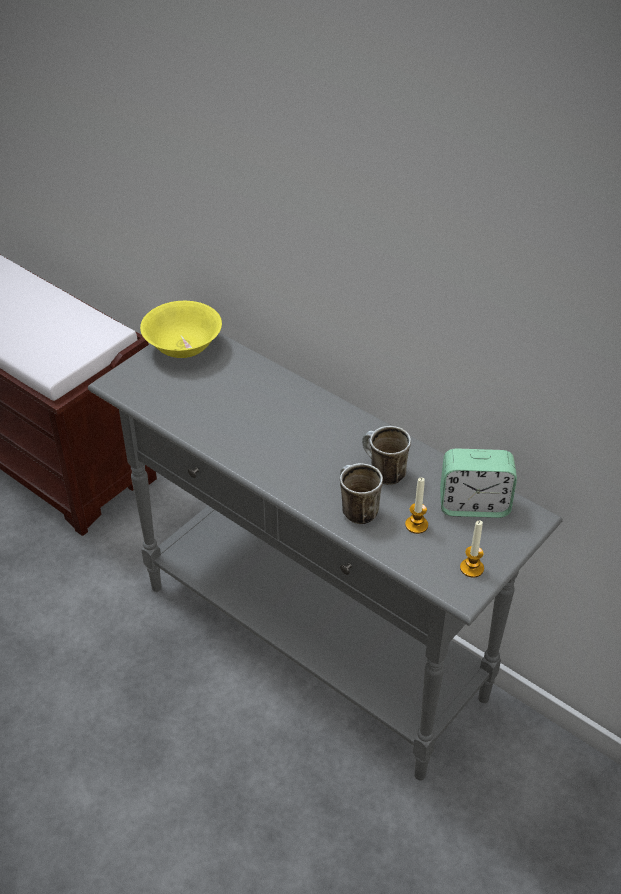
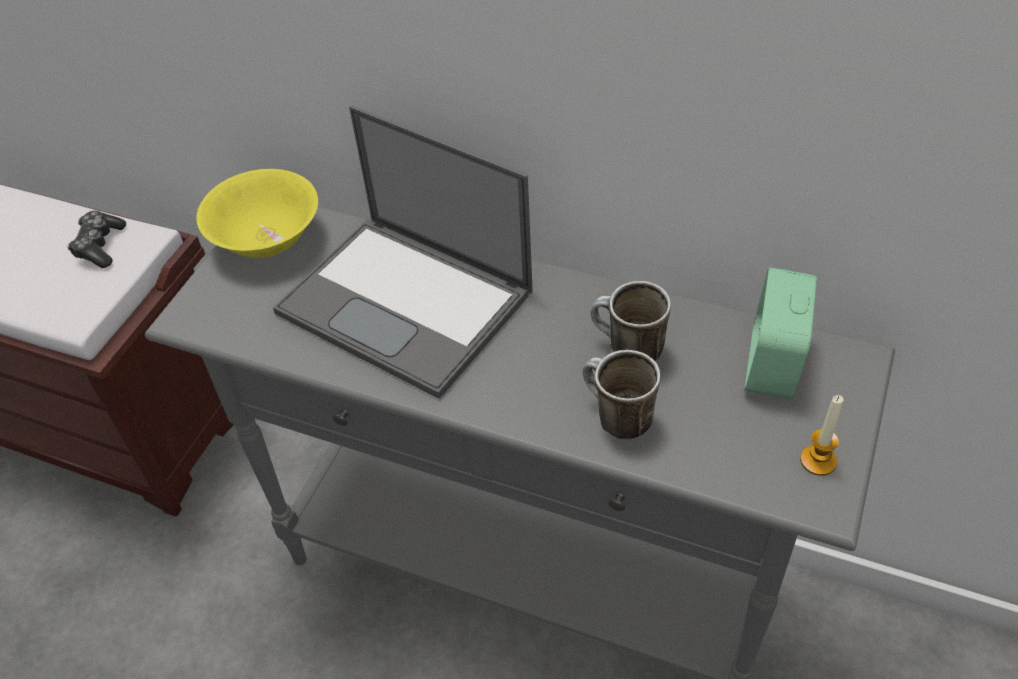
camera: 15 degrees left, 5 degrees up
candle [405,477,428,534] -> none
alarm clock [440,448,517,518] -> alarm clock turned 120 degrees clockwise [745,267,817,399]
none -> game controller [67,211,126,268]
none -> laptop [273,106,533,399]

